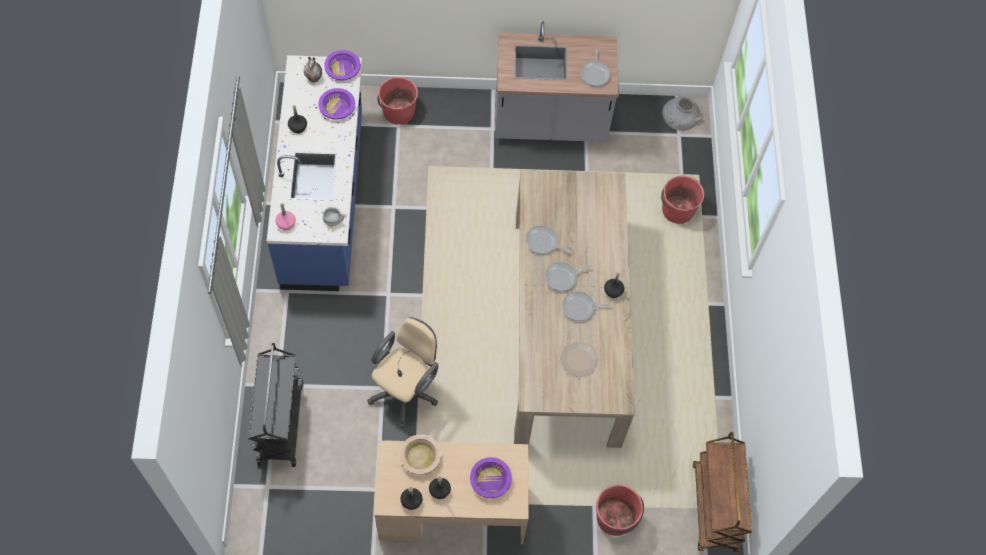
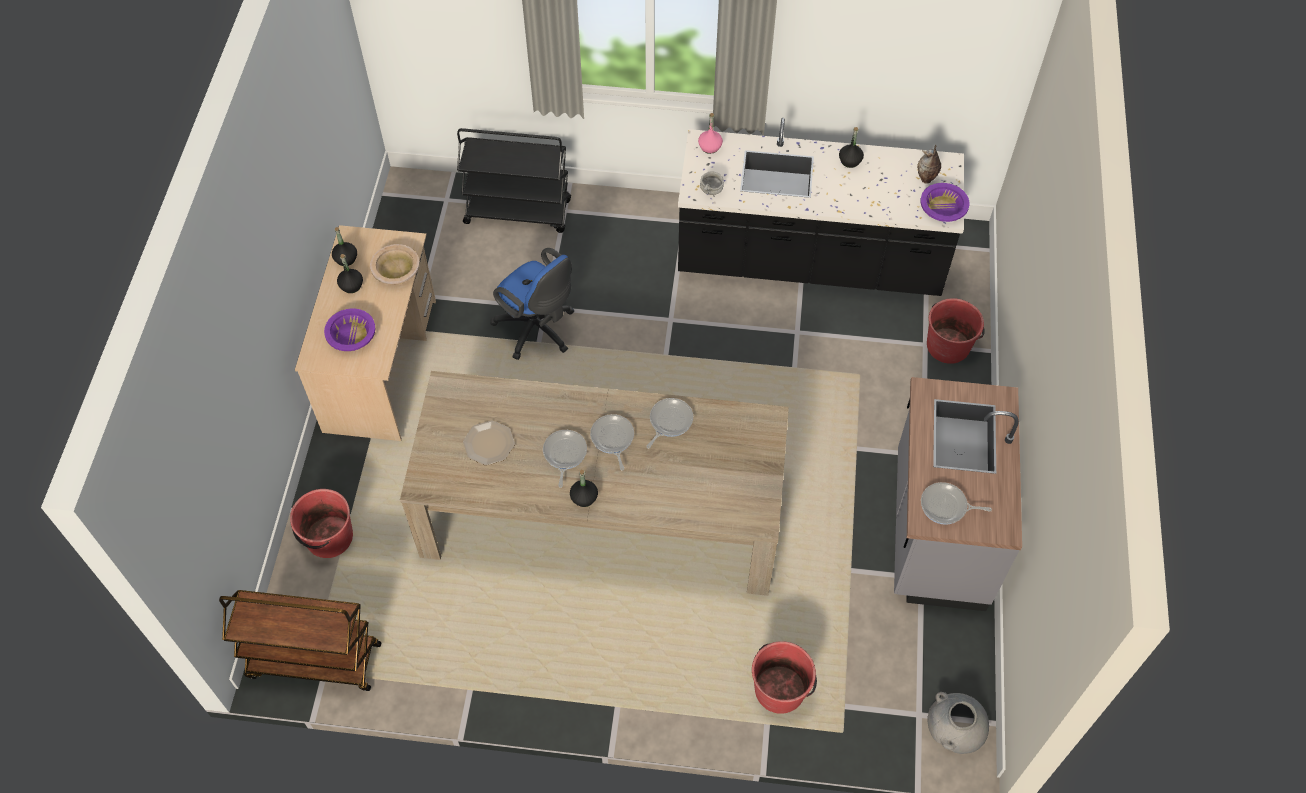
camera: 100 degrees right, 5 degrees down
blue counter [267,55,362,291] -> black counter [678,118,964,296]
purple bowl [318,88,355,120] -> none
beige office chair [367,317,438,428] -> blue office chair [490,248,574,360]

